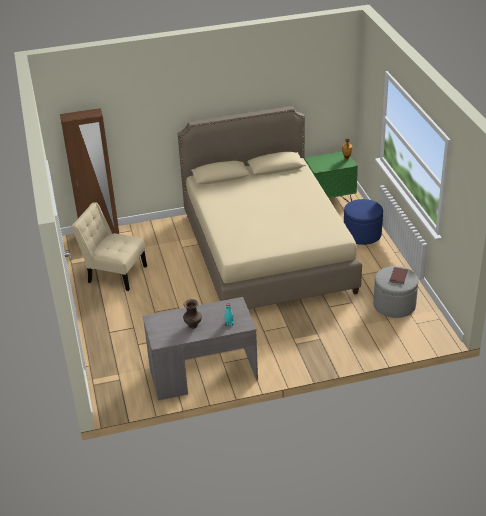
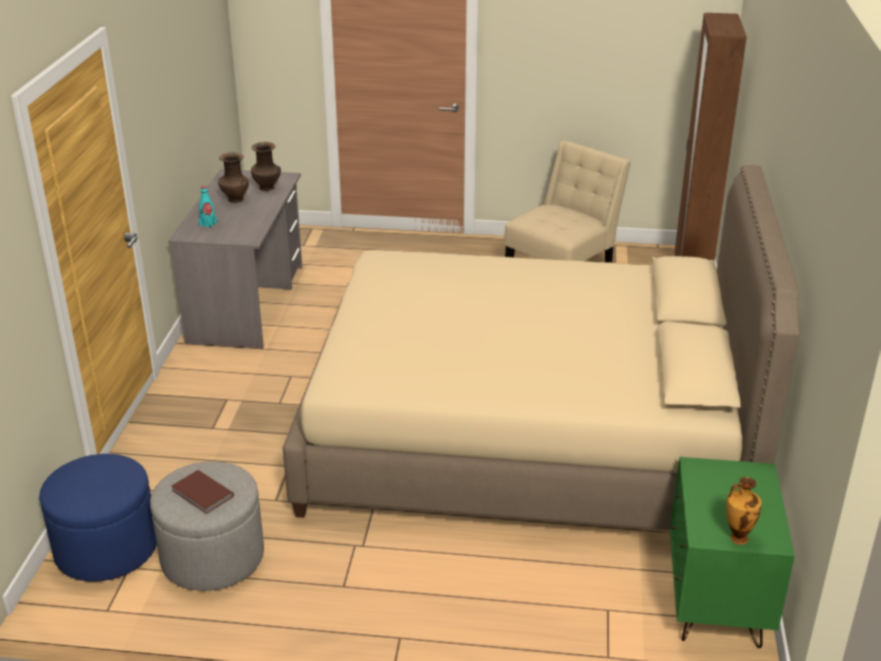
camera: 110 degrees right, 5 degrees down
blue ottoman [344,199,383,245] -> blue ottoman moved to [39,454,157,582]
none -> brown vase [251,142,281,191]

